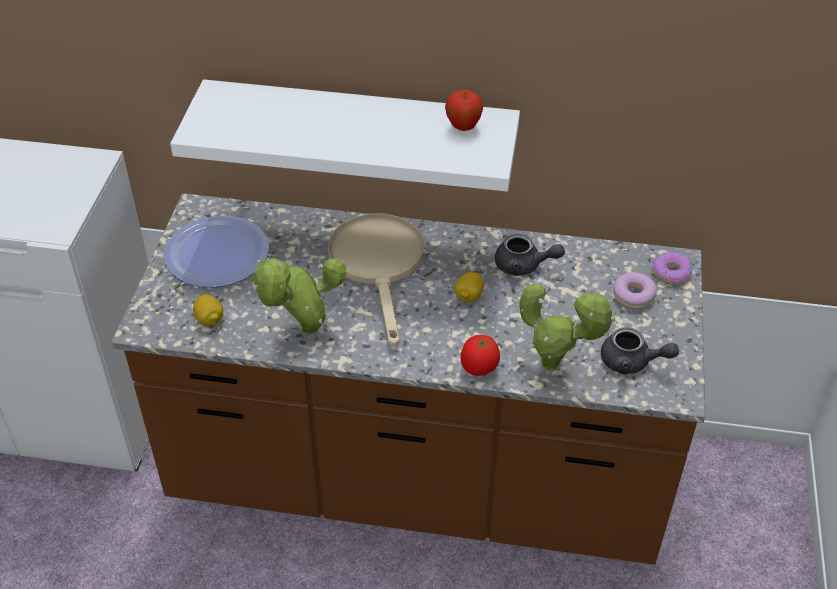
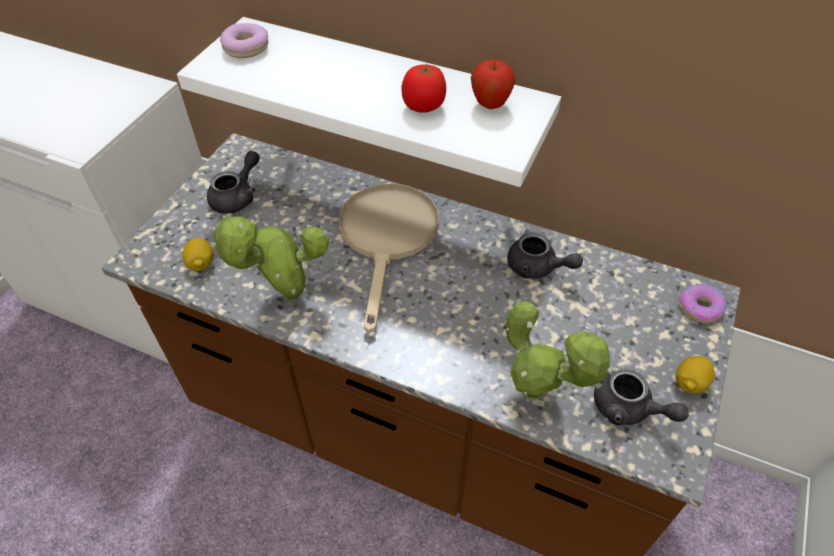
camera: 15 degrees right, 5 degrees up
plate [164,216,269,287] -> grey teapot [207,151,260,214]
lemon [455,272,484,302] -> lemon moved to [676,356,715,394]
tomato [460,335,500,376] -> tomato moved to [401,64,446,113]
donut [613,272,657,309] -> donut moved to [220,23,268,58]

